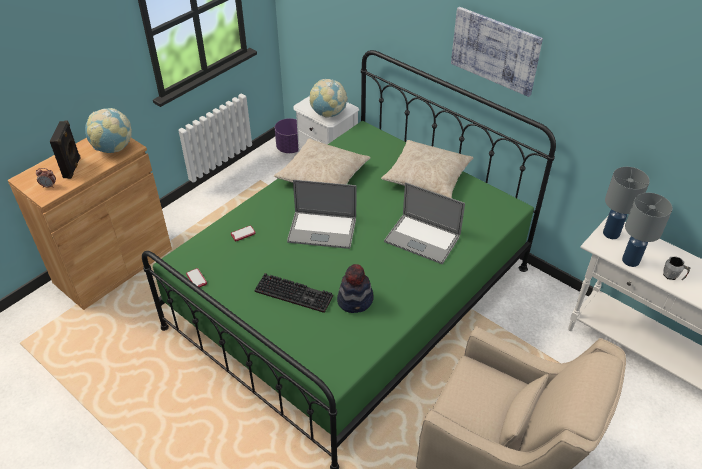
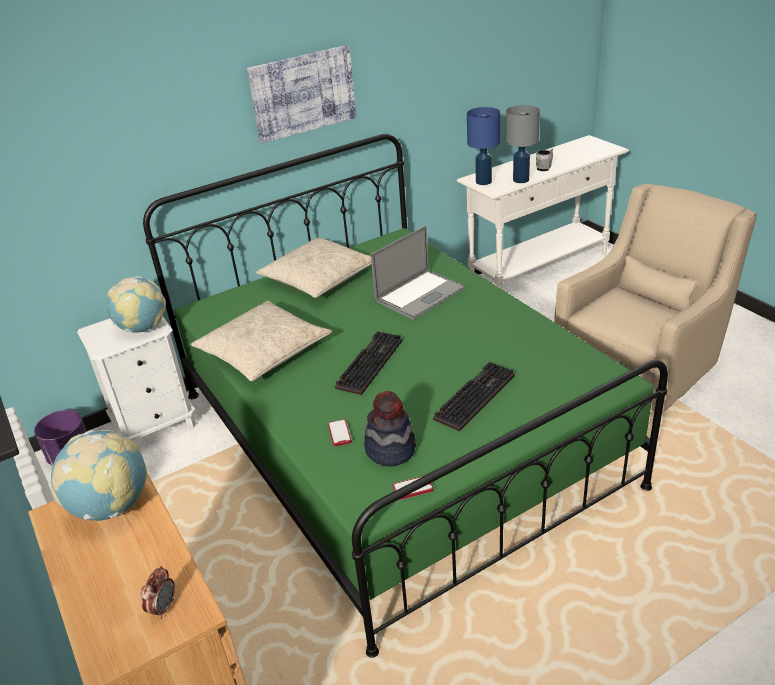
camera: 70 degrees left, 10 degrees down
black speaker [50,121,81,179] -> none
laptop [287,180,357,249] -> keyboard [335,331,402,395]
hat [337,264,374,313] -> hat moved to [364,391,416,466]
grey table lamp [603,167,650,239] -> blue table lamp [467,107,500,185]

